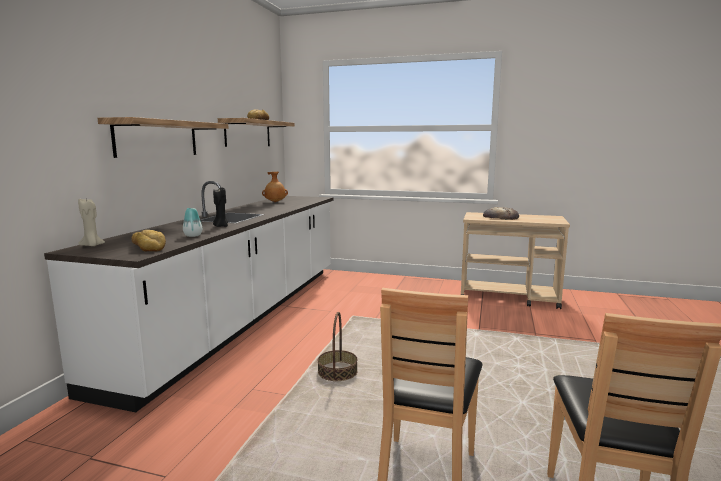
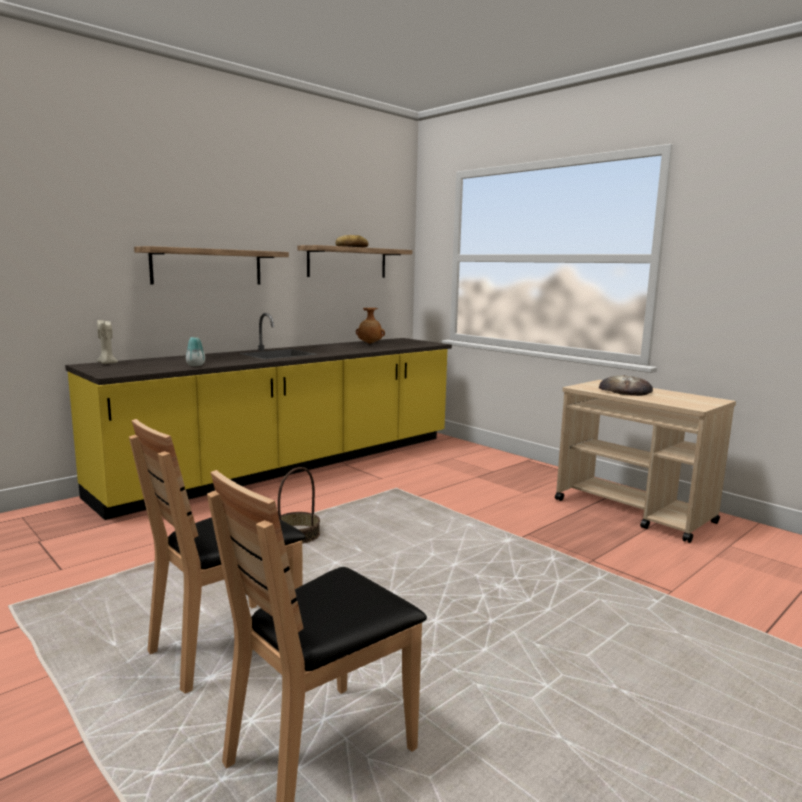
camera: 30 degrees right, 0 degrees up
white counter [44,181,333,412] -> yellow counter [65,313,452,520]
bread [131,230,166,252] -> none
black candle [213,188,228,227] -> none

